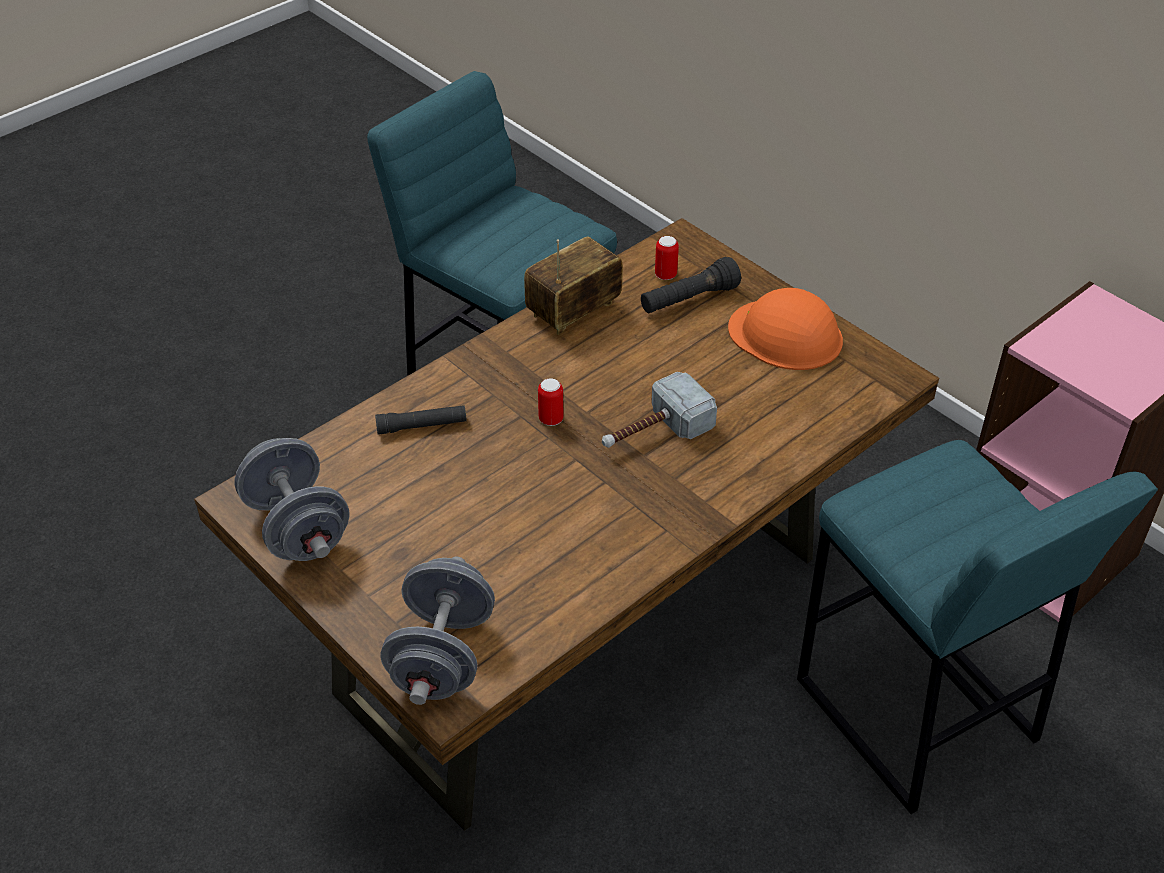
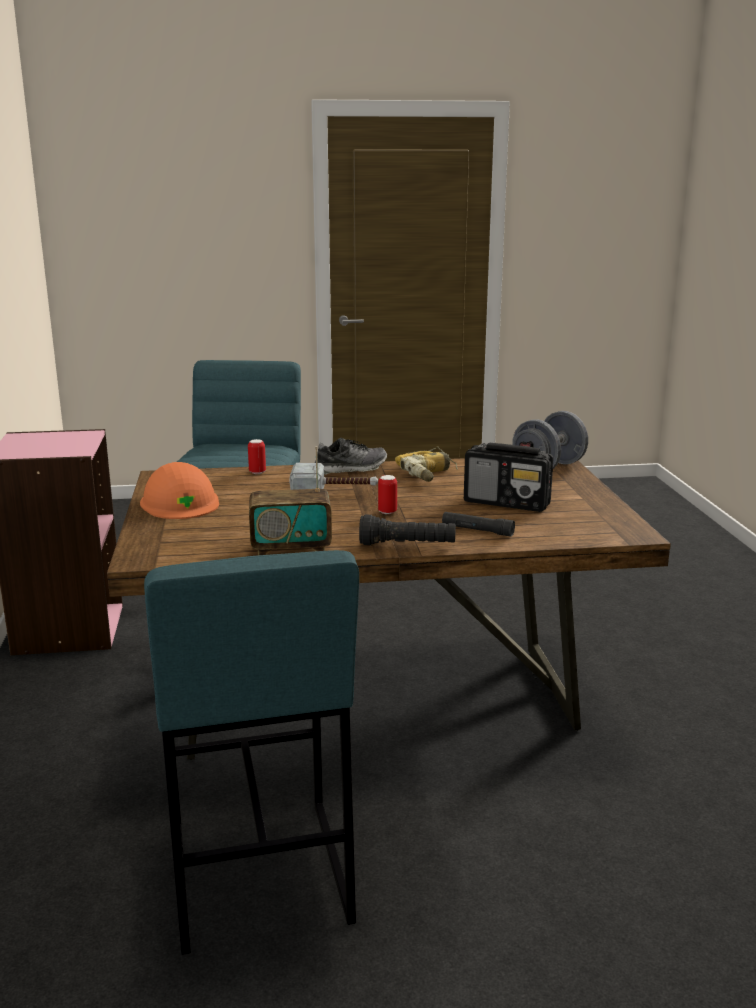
camera: 145 degrees left, 25 degrees down
grey dumbbell [235,438,349,561] -> none
black flashlight [641,257,741,313] -> black flashlight moved to [359,515,456,545]
can [655,236,679,280] -> can moved to [248,439,266,474]
none -> shoe [315,438,387,475]
none -> power drill [395,446,458,482]
none -> radio [464,443,554,512]

